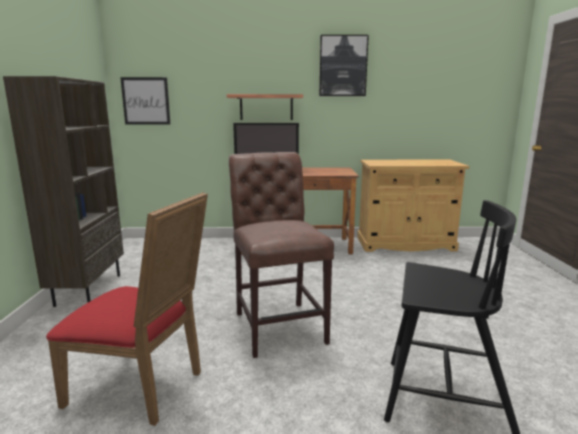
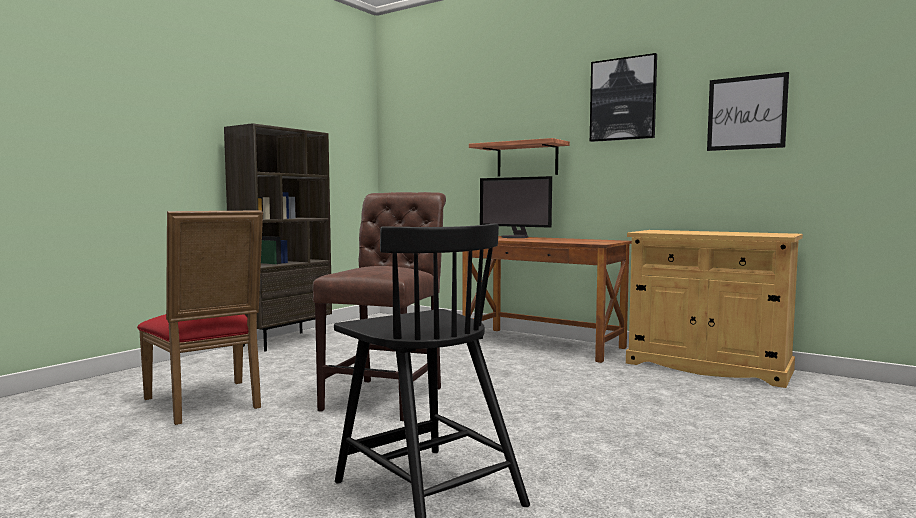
camera: 35 degrees right, 10 degrees down
picture [120,77,170,125] -> picture moved to [707,72,789,151]

